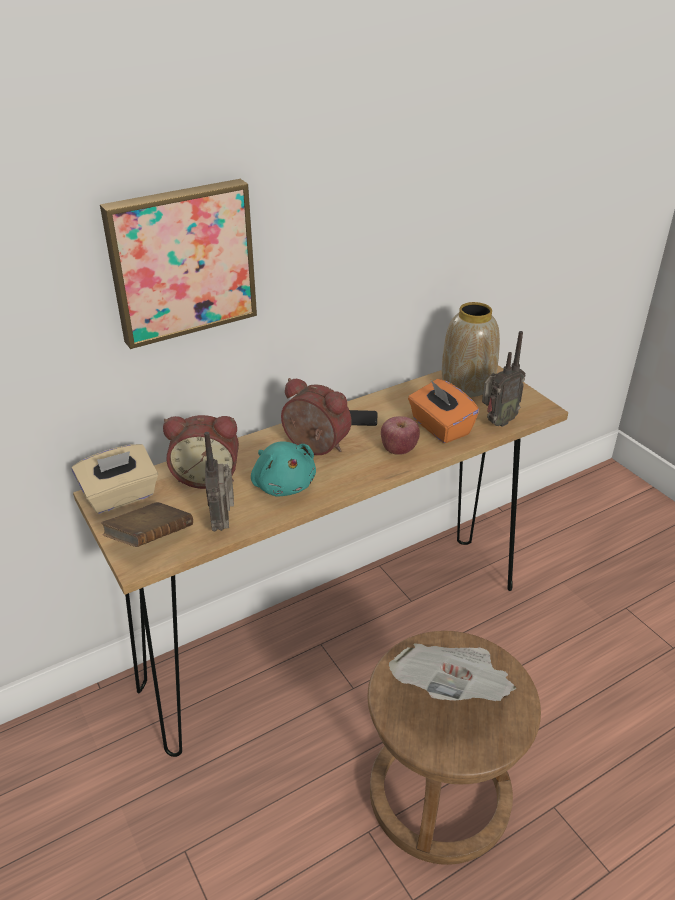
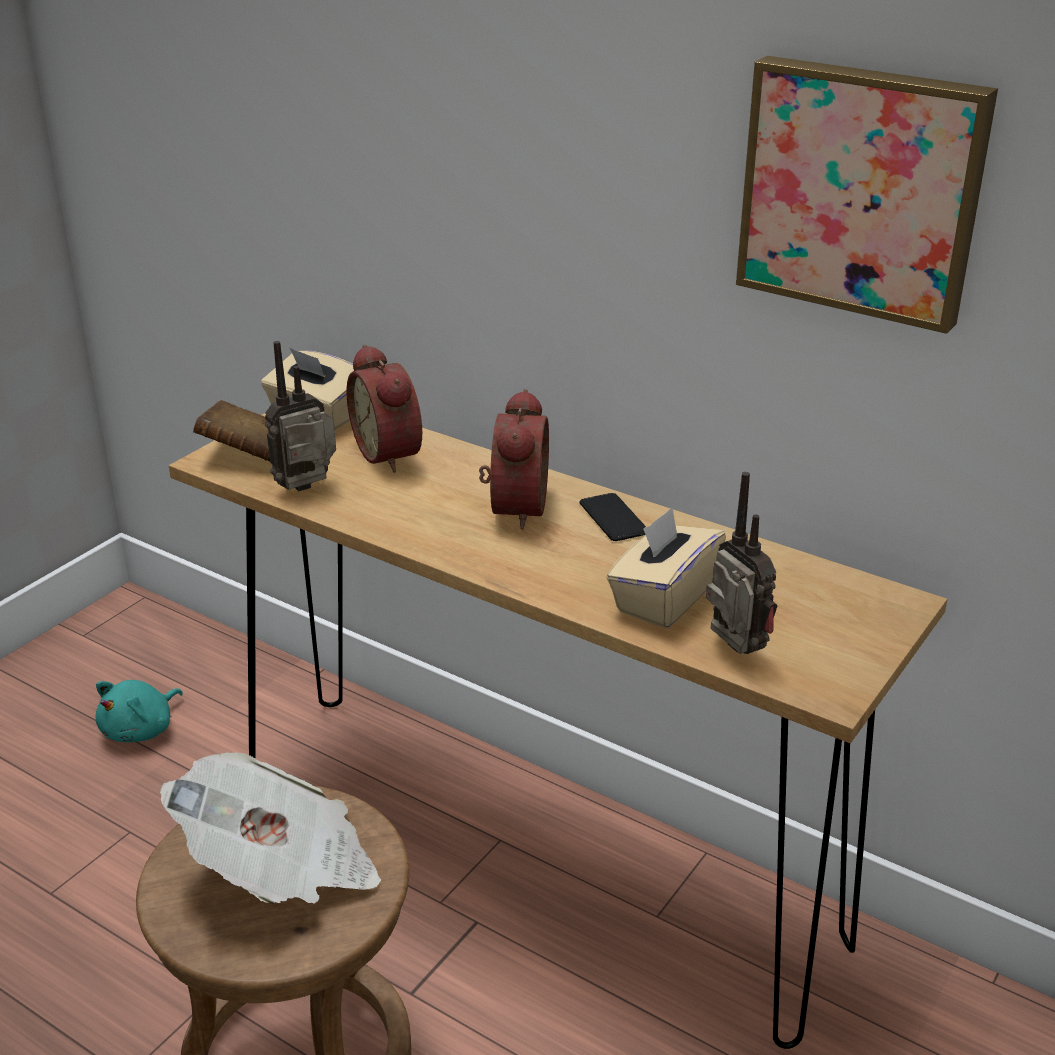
camera: 65 degrees right, 5 degrees down
picture [100,179,257,349] -> picture moved to [736,56,998,334]
turquoise plush toy [251,441,316,496] -> turquoise plush toy moved to [95,680,183,742]
apple [381,416,420,455] -> none
orange tissue box [408,379,479,443] -> beige tissue box [607,507,726,629]
vase [442,302,500,397] -> none
radio [482,331,526,427] -> radio turned 150 degrees counterclockwise [706,472,777,654]

